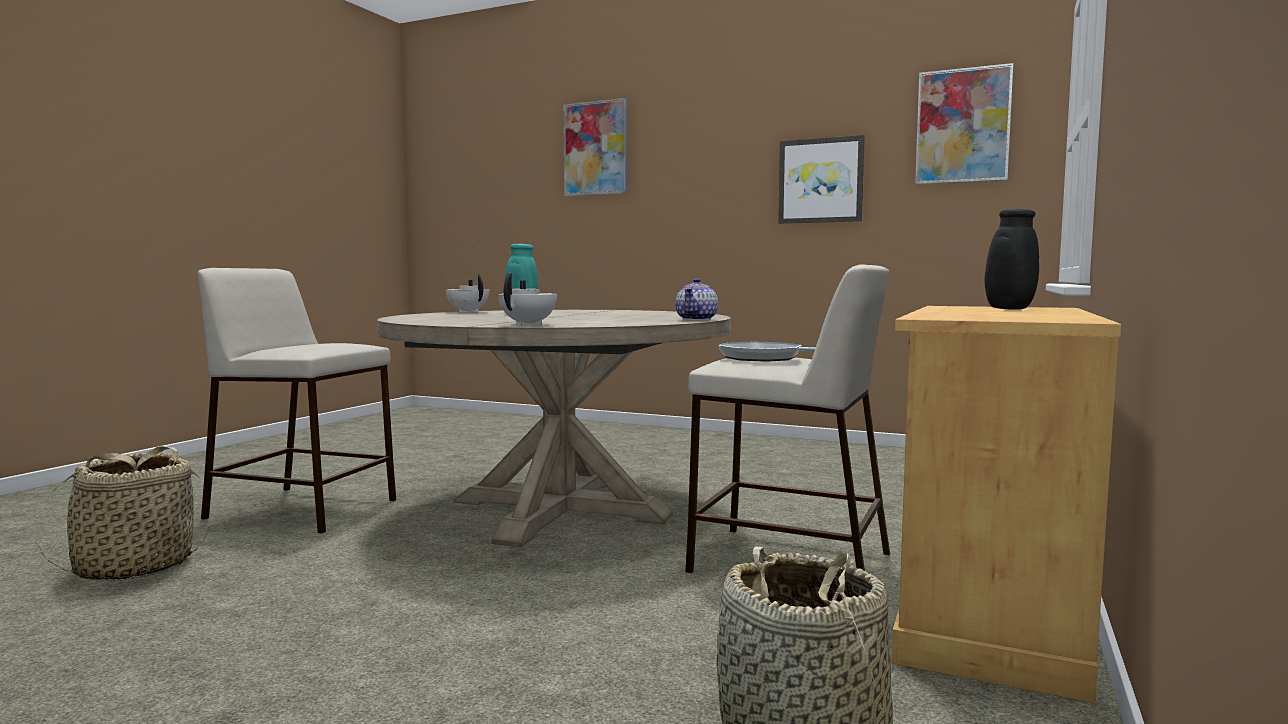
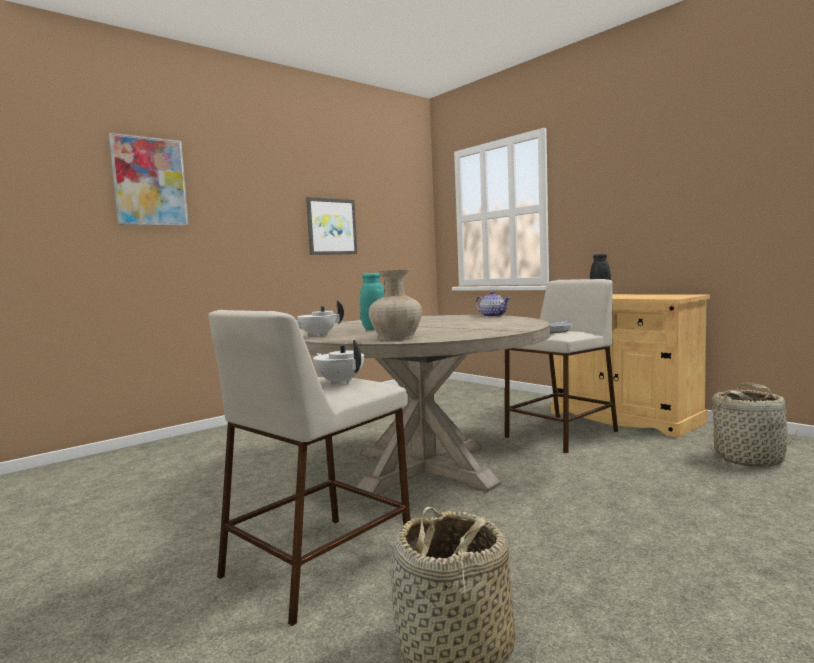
camera: 65 degrees left, 0 degrees up
white teapot [498,273,557,326] -> white teapot moved to [313,340,364,385]
picture [915,63,1013,184] -> none
none -> beige vase [369,269,422,341]

